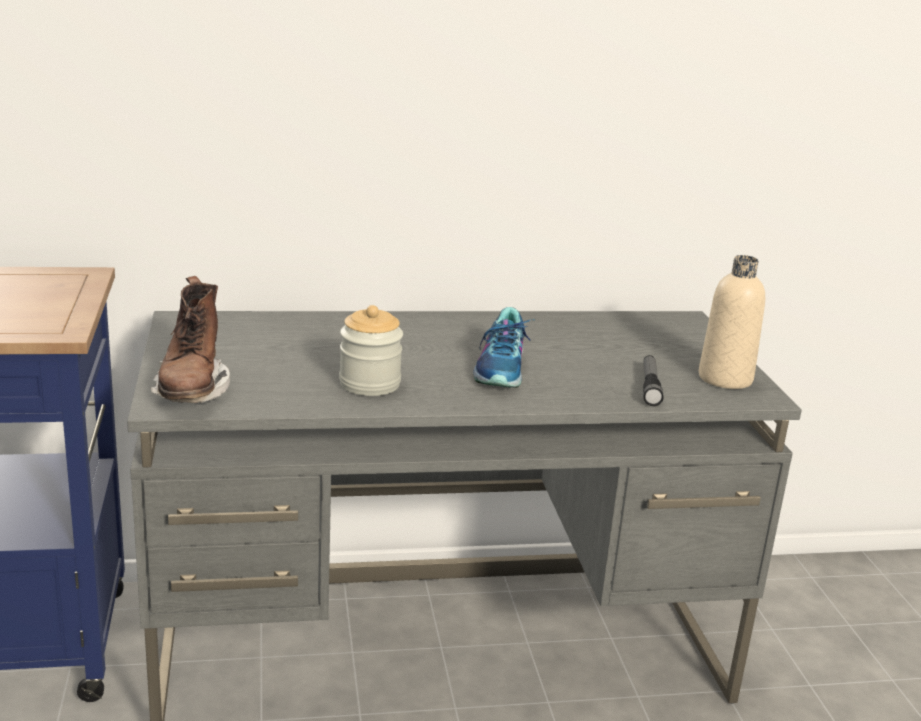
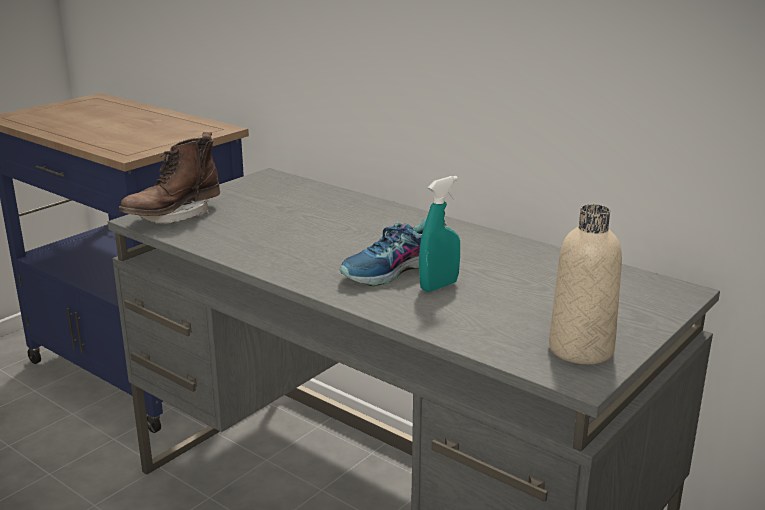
camera: 50 degrees right, 0 degrees up
jar [339,305,403,396] -> none
flashlight [643,355,663,406] -> none
none -> turquoise spray bottle [419,176,460,292]

